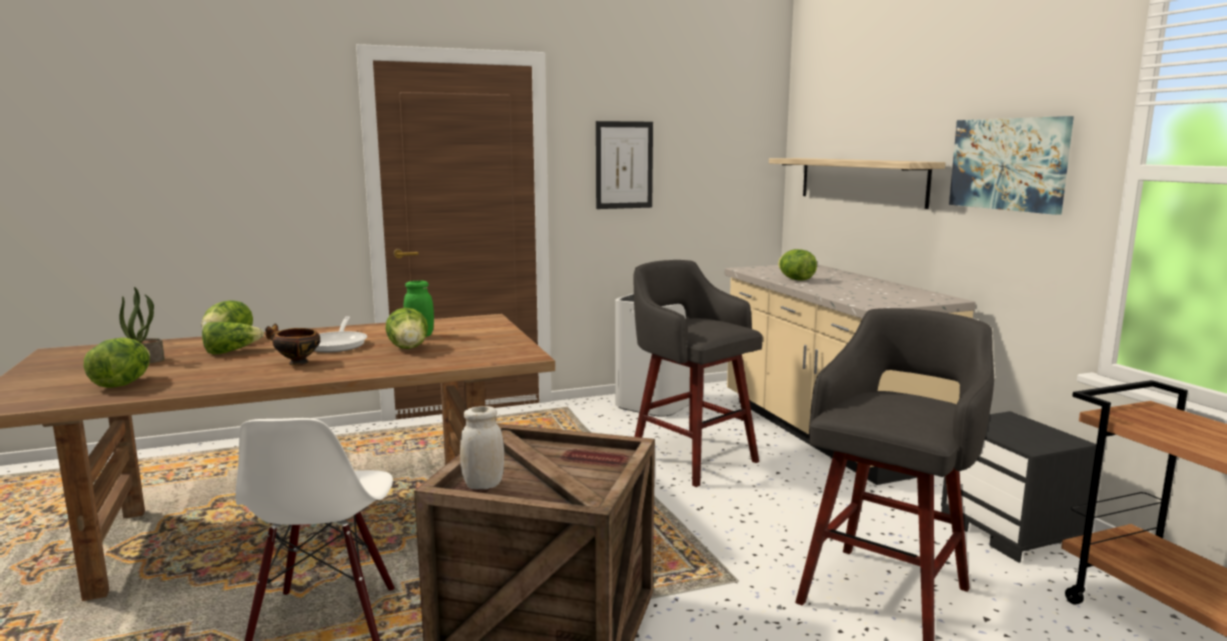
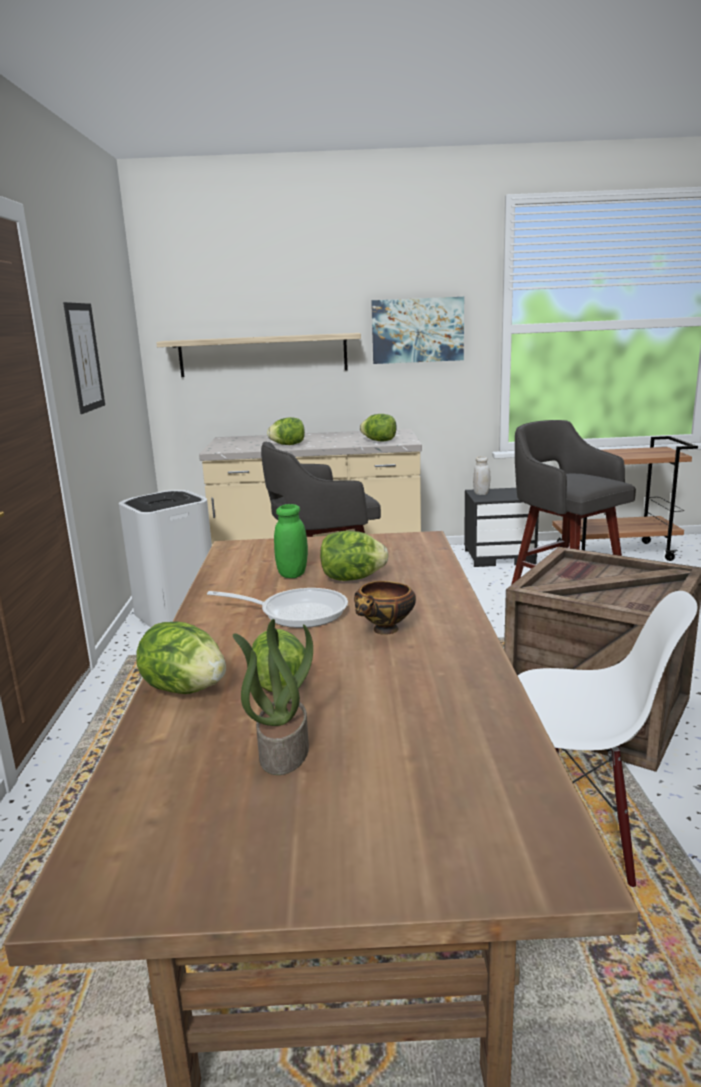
camera: 70 degrees left, 5 degrees up
lettuce [84,337,150,388] -> lettuce moved to [360,414,397,441]
white jar [460,406,504,489] -> white jar moved to [473,456,490,495]

